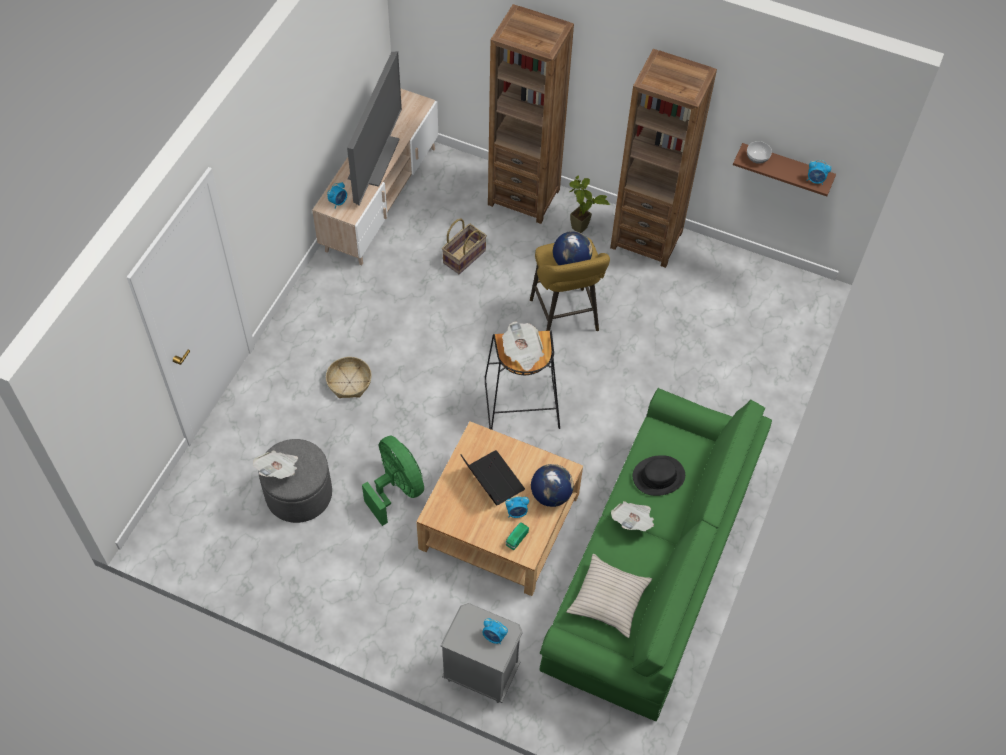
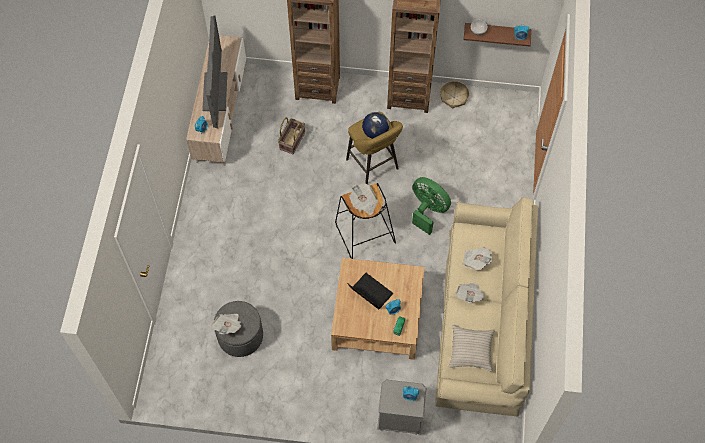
camera: 15 degrees left, 5 degrees up
basket [326,357,372,398] -> basket moved to [440,81,469,109]
green fan [362,436,424,526] -> green fan moved to [412,177,451,235]
globe [531,464,574,507] -> none
green sofa [539,388,772,721] -> beige sofa [435,197,538,416]
potted plant [569,175,610,233] -> none
black hat [633,455,685,496] -> newspaper [462,247,492,270]

